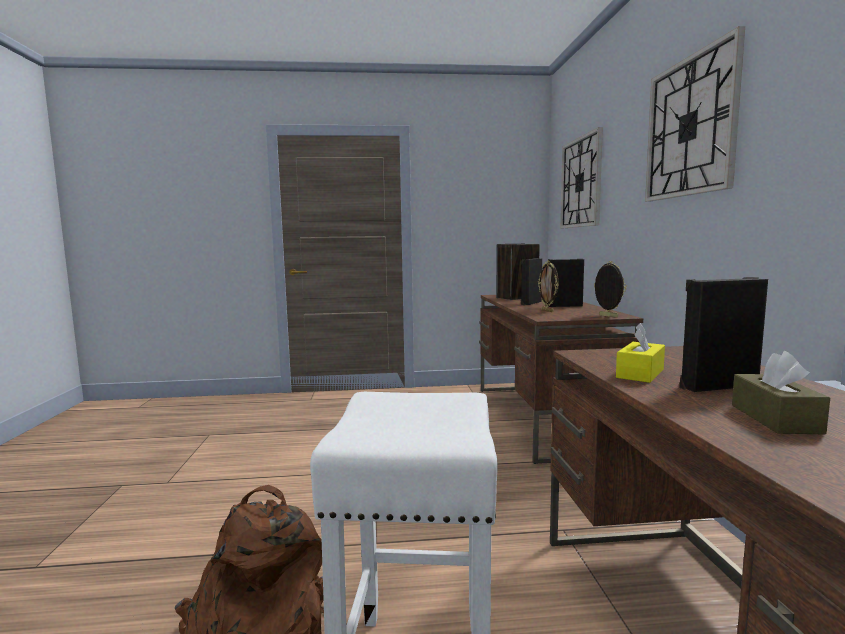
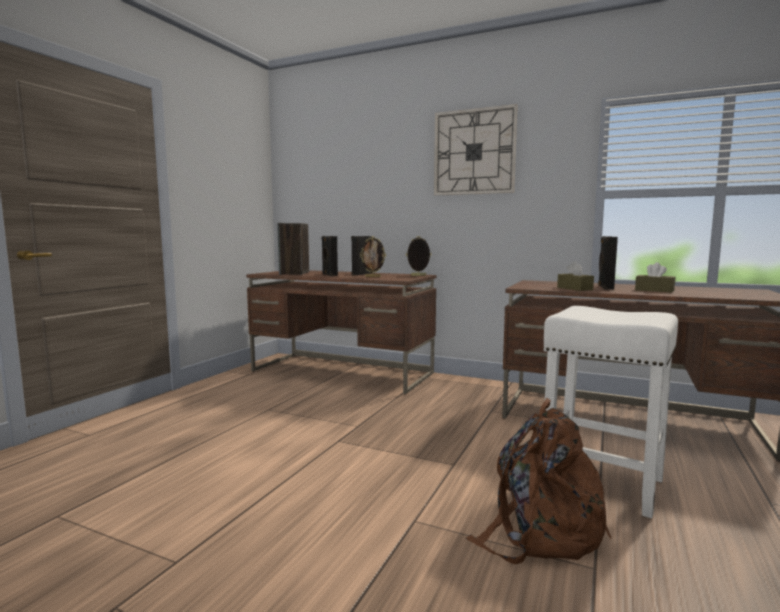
camera: 60 degrees left, 0 degrees up
wall clock [560,127,603,229] -> none
yellow tissue box [616,323,665,383] -> brown tissue box [557,261,594,291]

